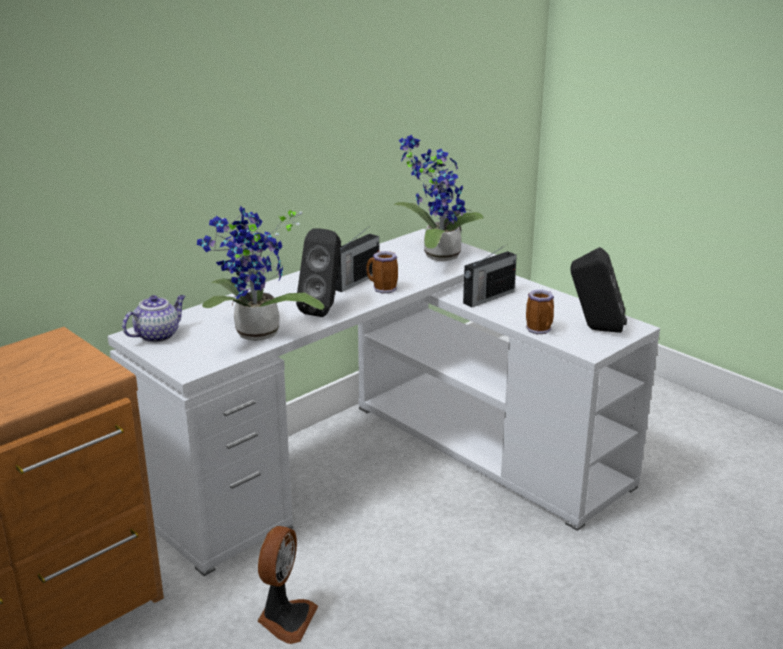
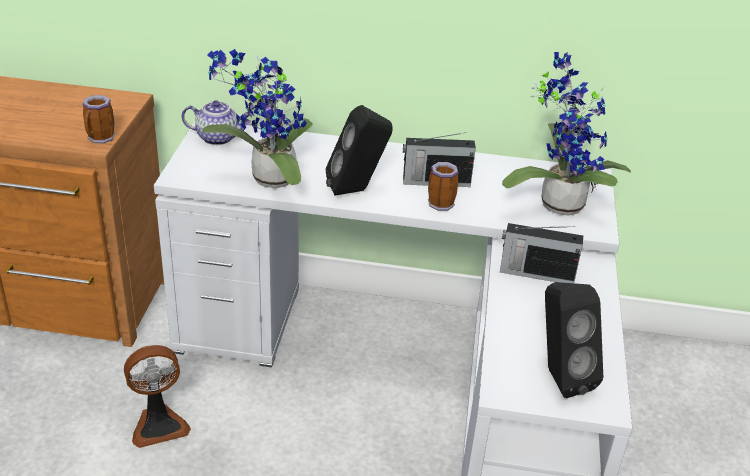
camera: 50 degrees right, 10 degrees up
mug [526,290,554,334] -> mug moved to [82,95,115,143]

